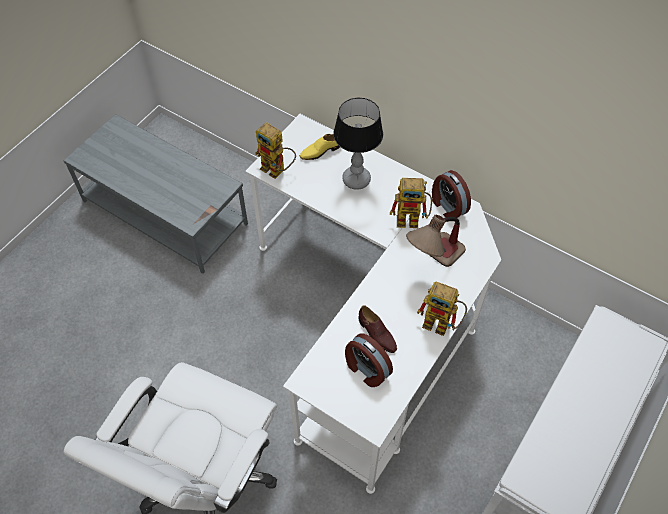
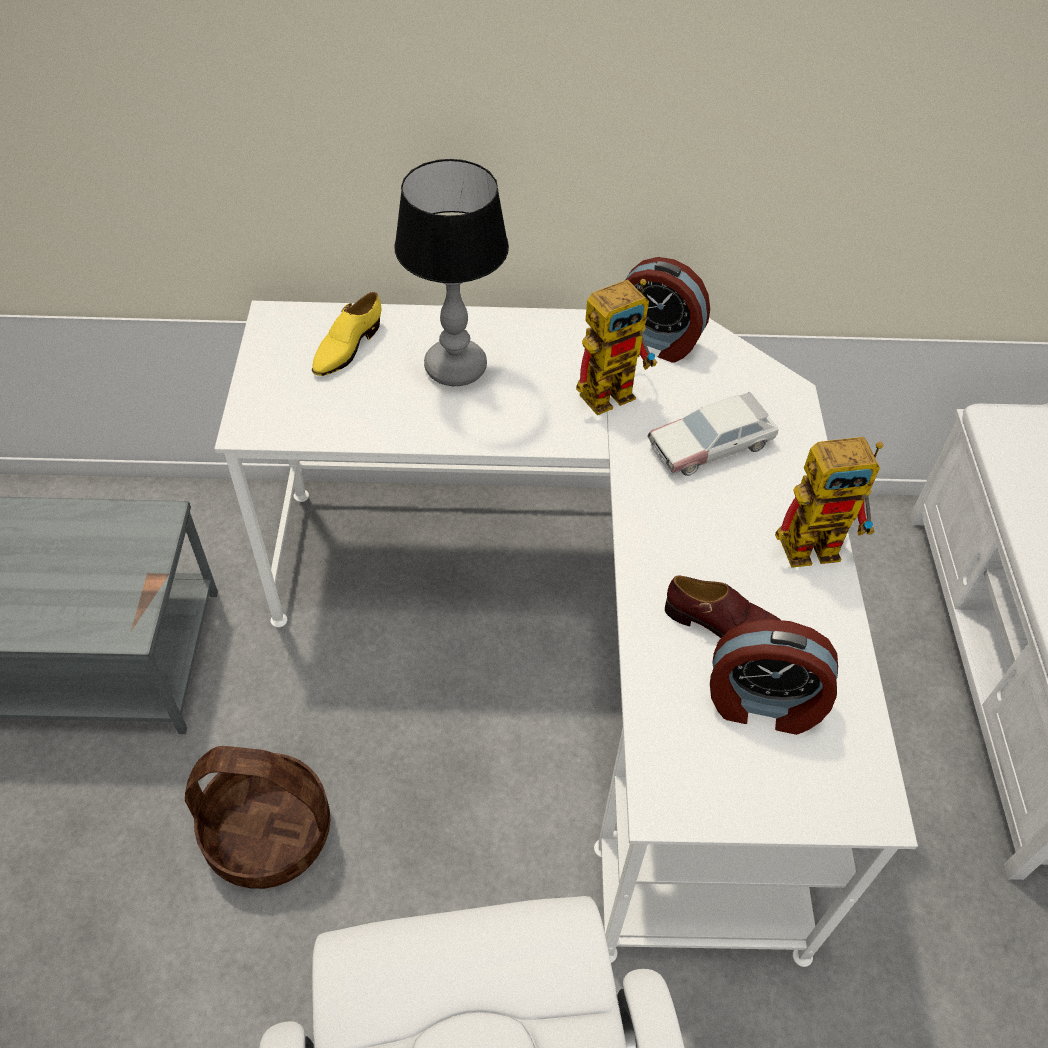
camera: 35 degrees left, 5 degrees down
toy robot [255,122,296,179] -> none
table lamp [406,215,466,267] -> toy car [647,392,779,476]
none -> basket [185,746,330,889]

